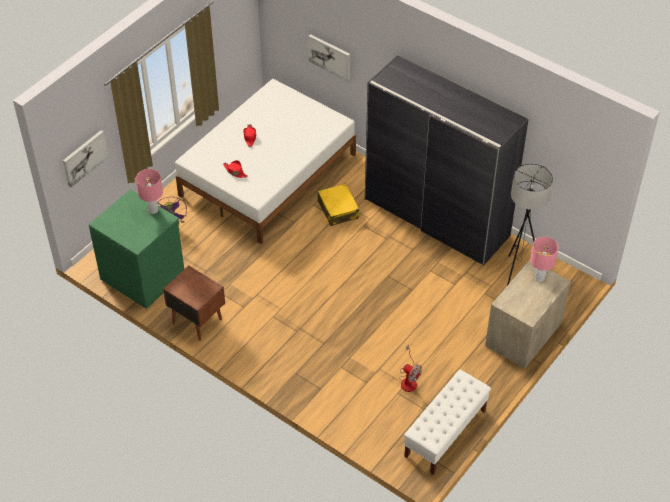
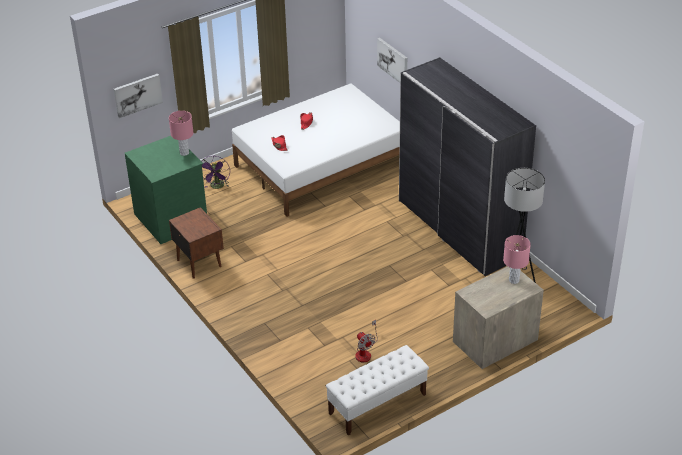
camera: 20 degrees right, 10 degrees down
yellow suitcase [318,183,359,226] -> none

